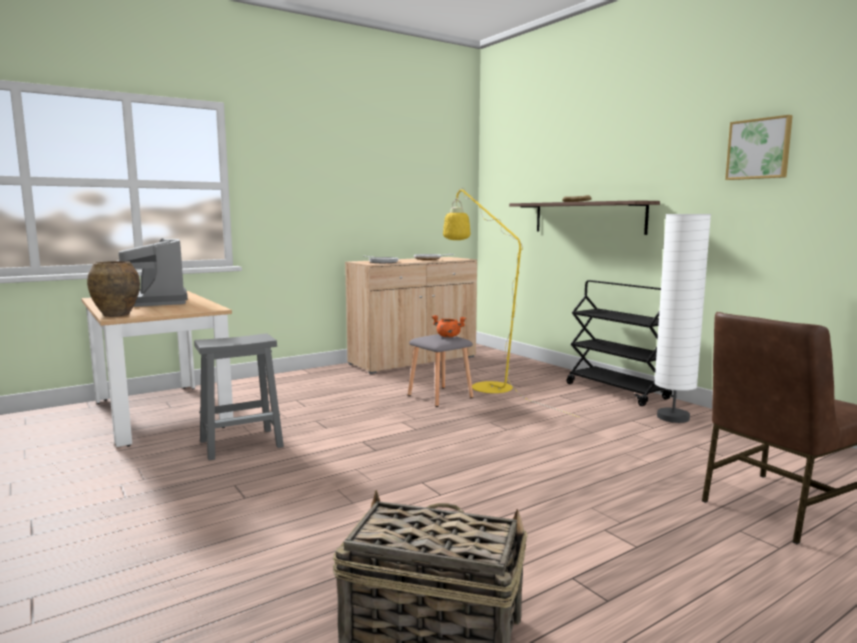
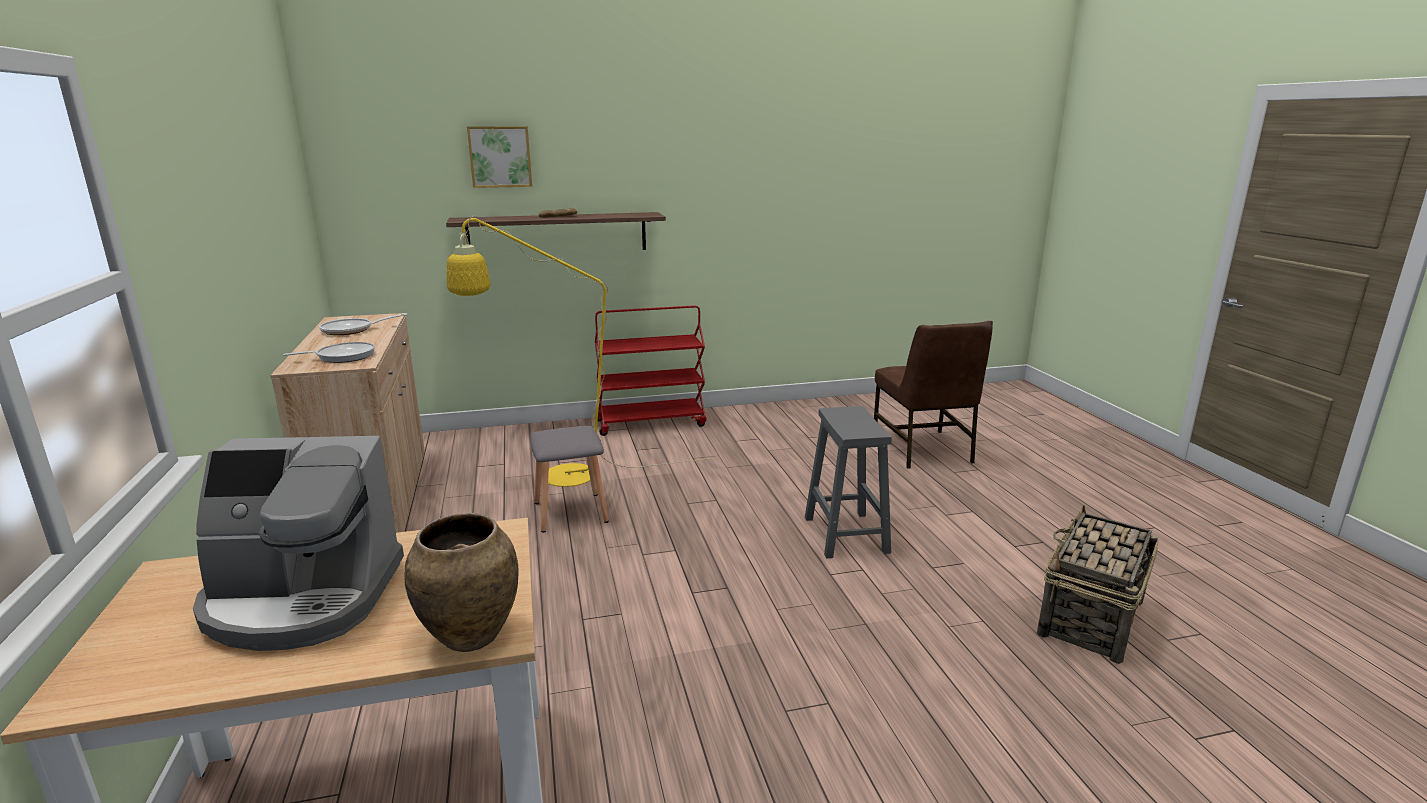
camera: 70 degrees left, 10 degrees up
grey stool [194,333,284,460] -> grey stool moved to [805,406,892,559]
orange cooking pot [432,315,466,337] -> none
black cart [566,280,672,406] -> red cart [595,305,706,436]
white floor lamp [654,214,711,423] -> none
picture [725,115,793,180] -> picture moved to [467,126,532,188]

